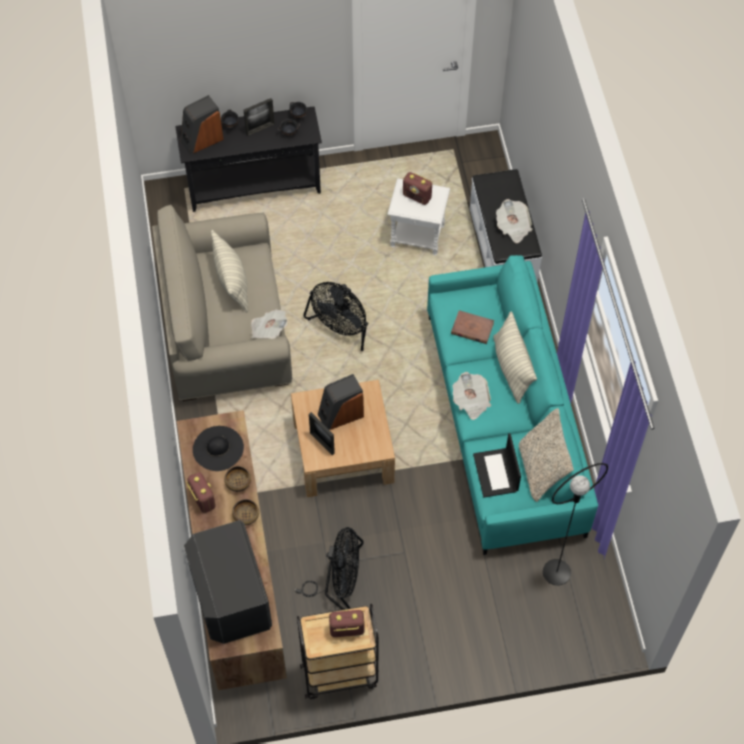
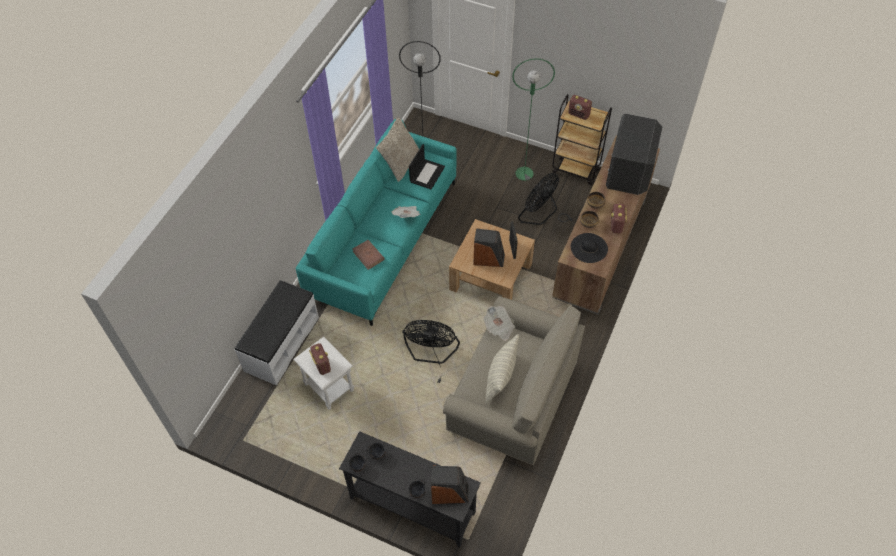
camera: 145 degrees left, 5 degrees down
picture frame [244,98,275,136] -> none
black fan [303,282,368,351] -> black fan turned 60 degrees counterclockwise [402,320,460,383]
pillow [493,312,537,404] -> none
newspaper [496,199,532,243] -> none
none -> green floor lamp [512,58,555,181]

